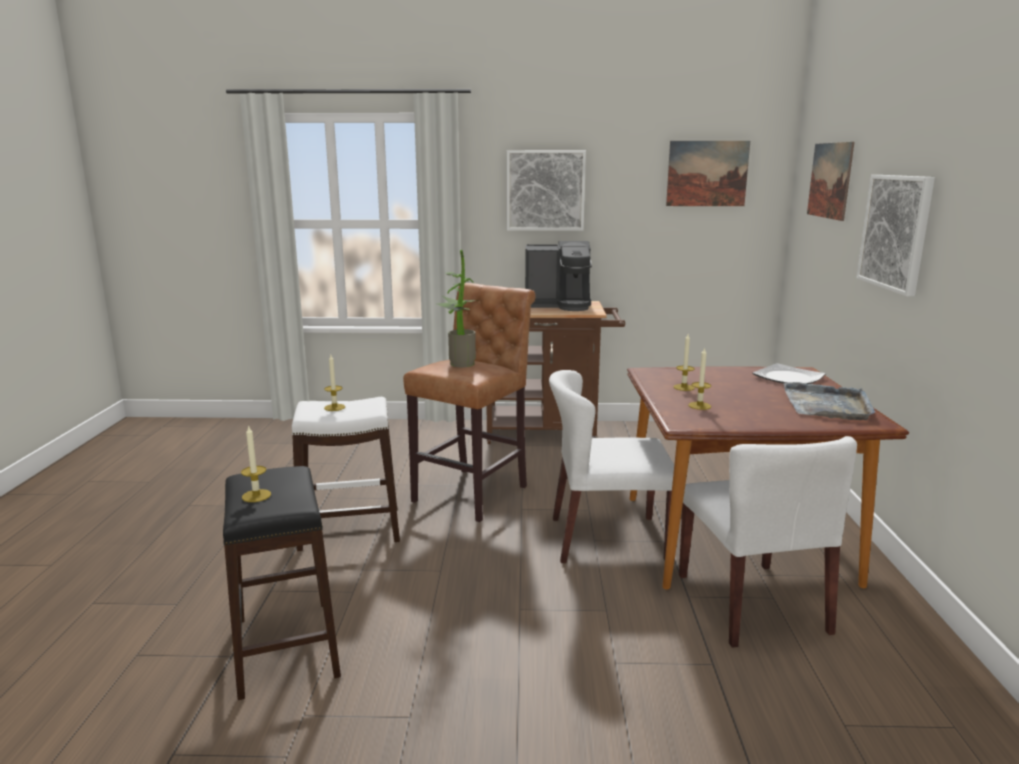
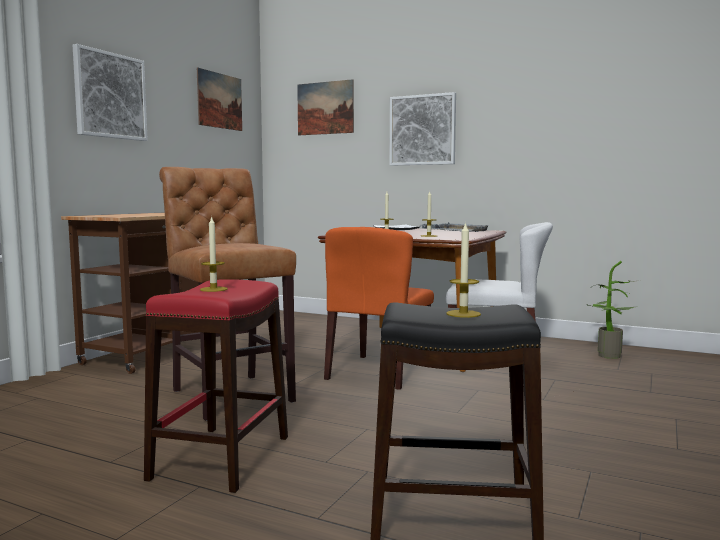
camera: 65 degrees left, 10 degrees down
white stool [292,397,400,551] -> red stool [144,279,288,493]
potted plant [437,250,478,367] -> potted plant moved to [586,261,638,359]
coffee machine [525,241,592,311] -> none
white chair [549,370,674,563] -> orange chair [324,227,434,390]

